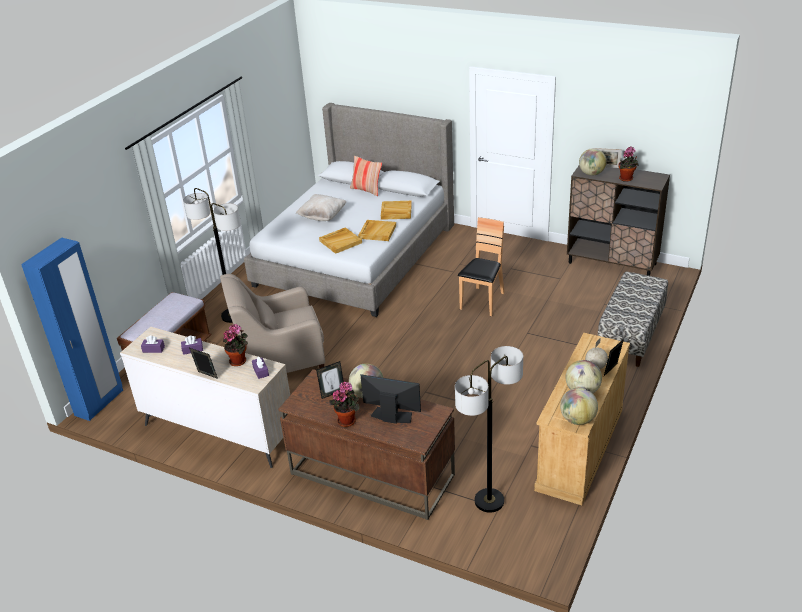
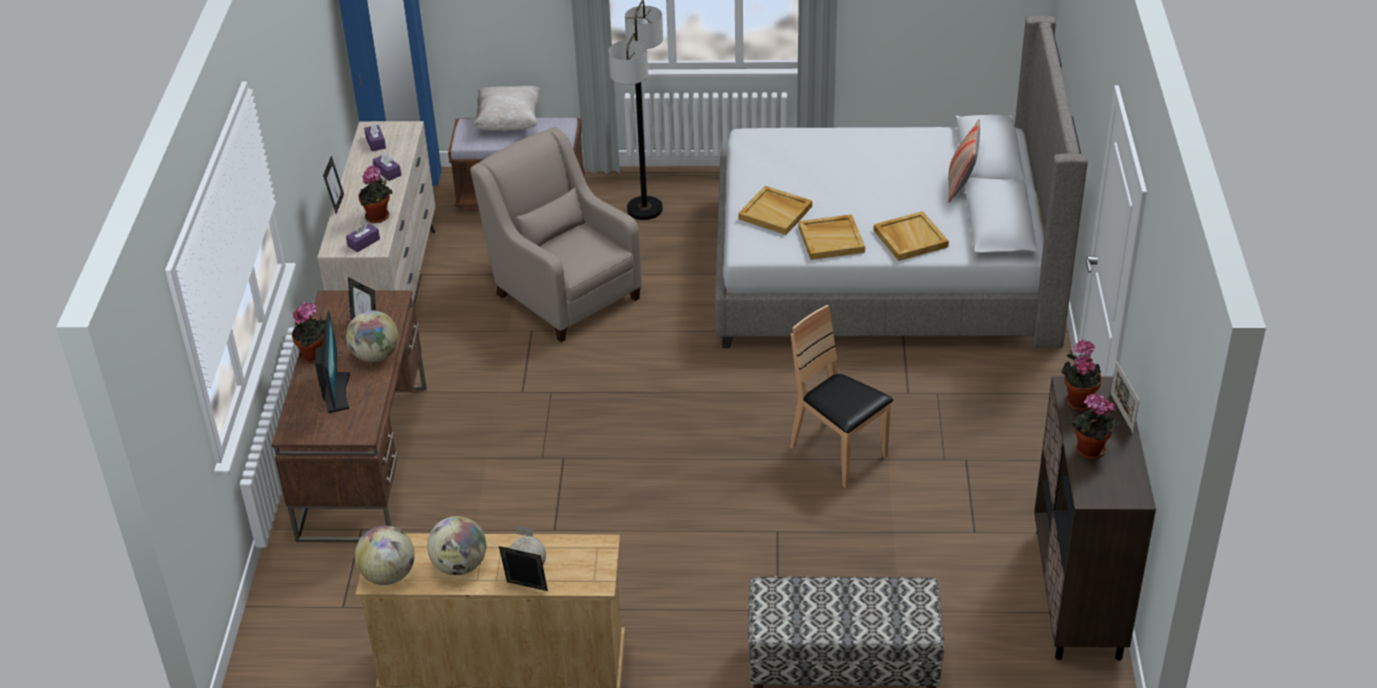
camera: 65 degrees right, 5 degrees up
beige pillow [296,194,346,221] -> beige pillow moved to [473,86,540,131]
floor lamp [455,346,523,513] -> none
brown chair [458,217,504,316] -> brown chair turned 135 degrees counterclockwise [789,305,893,488]
globe [579,148,607,176] -> potted plant [1061,339,1102,411]

